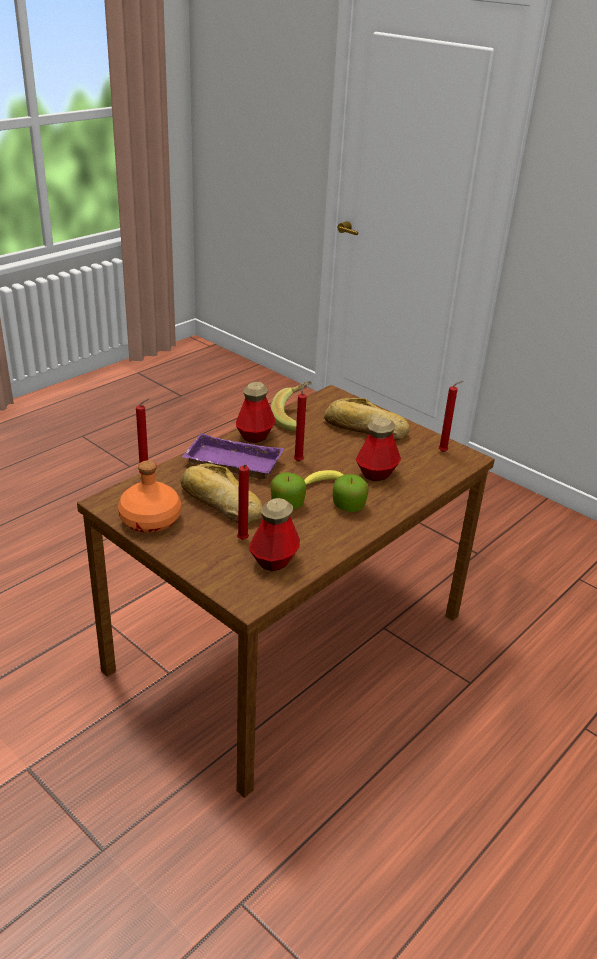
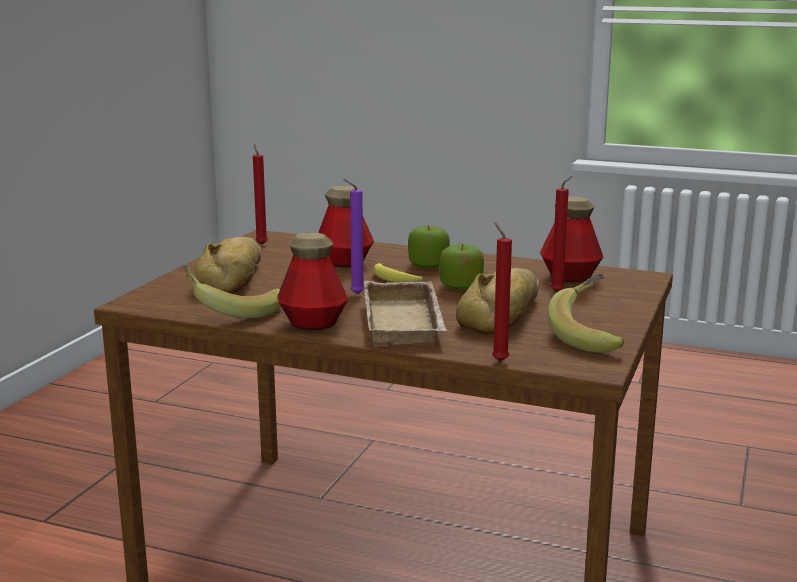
camera: 110 degrees left, 15 degrees down
orange bottle [118,460,181,532] -> banana [548,273,624,353]
purple tray [182,433,284,479] -> beige tray [364,281,447,346]
red candle [294,384,307,462] -> purple candle [343,179,364,295]

